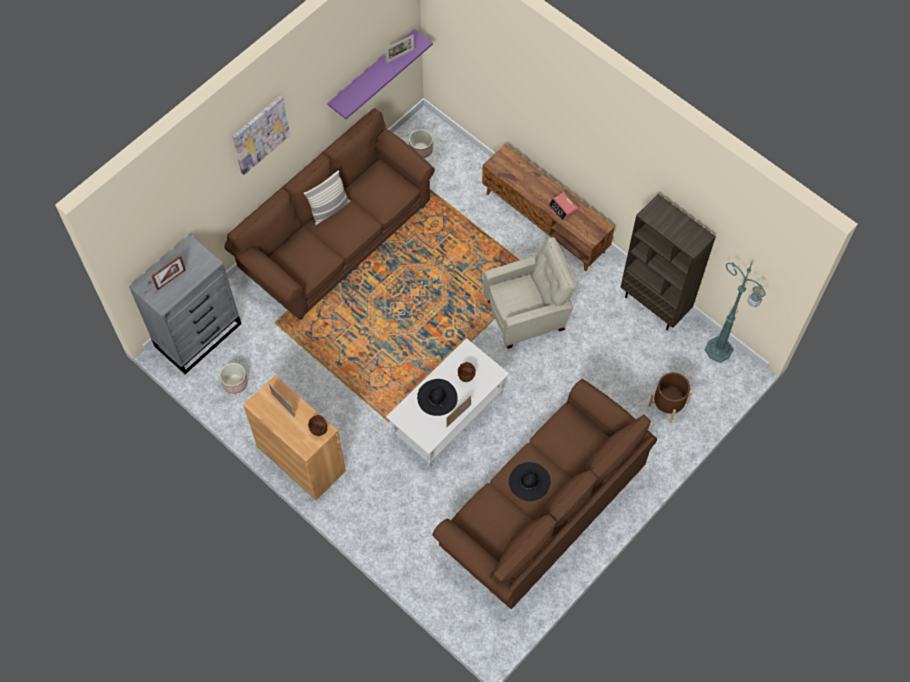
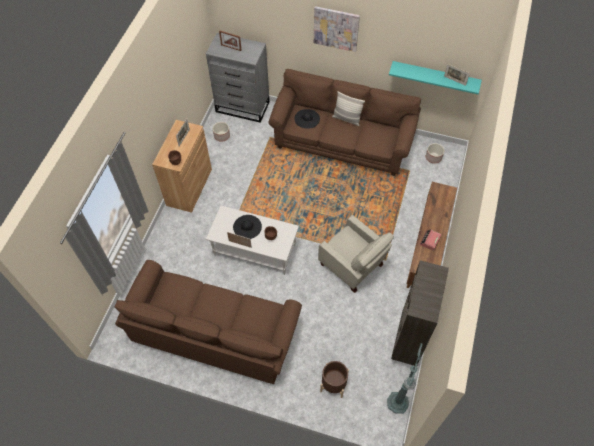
camera: 65 degrees right, 5 degrees down
purple shelf [327,29,433,119] -> turquoise shelf [389,61,482,94]
black hat [509,462,550,501] -> black hat moved to [294,109,320,129]

